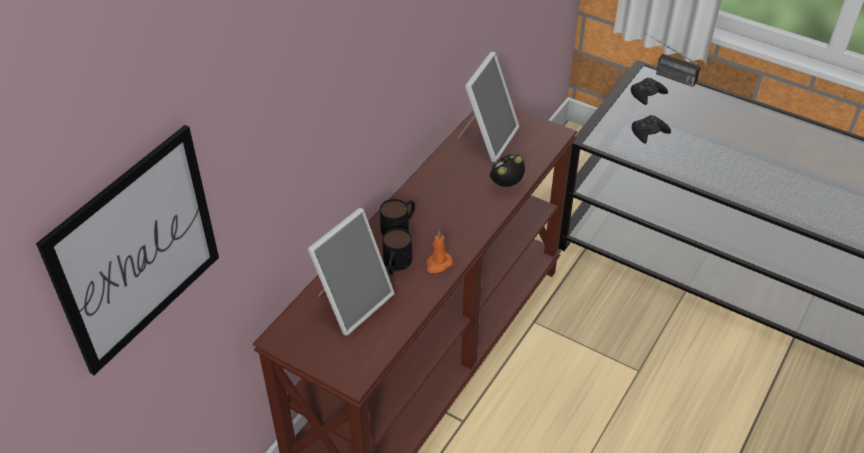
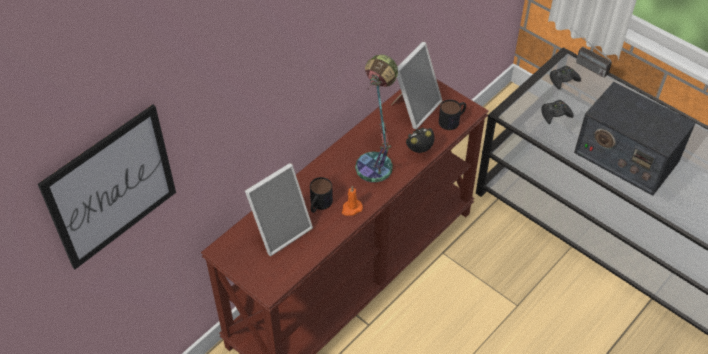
camera: 10 degrees right, 5 degrees up
mug [380,199,415,235] -> mug moved to [439,100,466,130]
none -> table lamp [355,55,398,183]
none -> radio [574,82,696,196]

